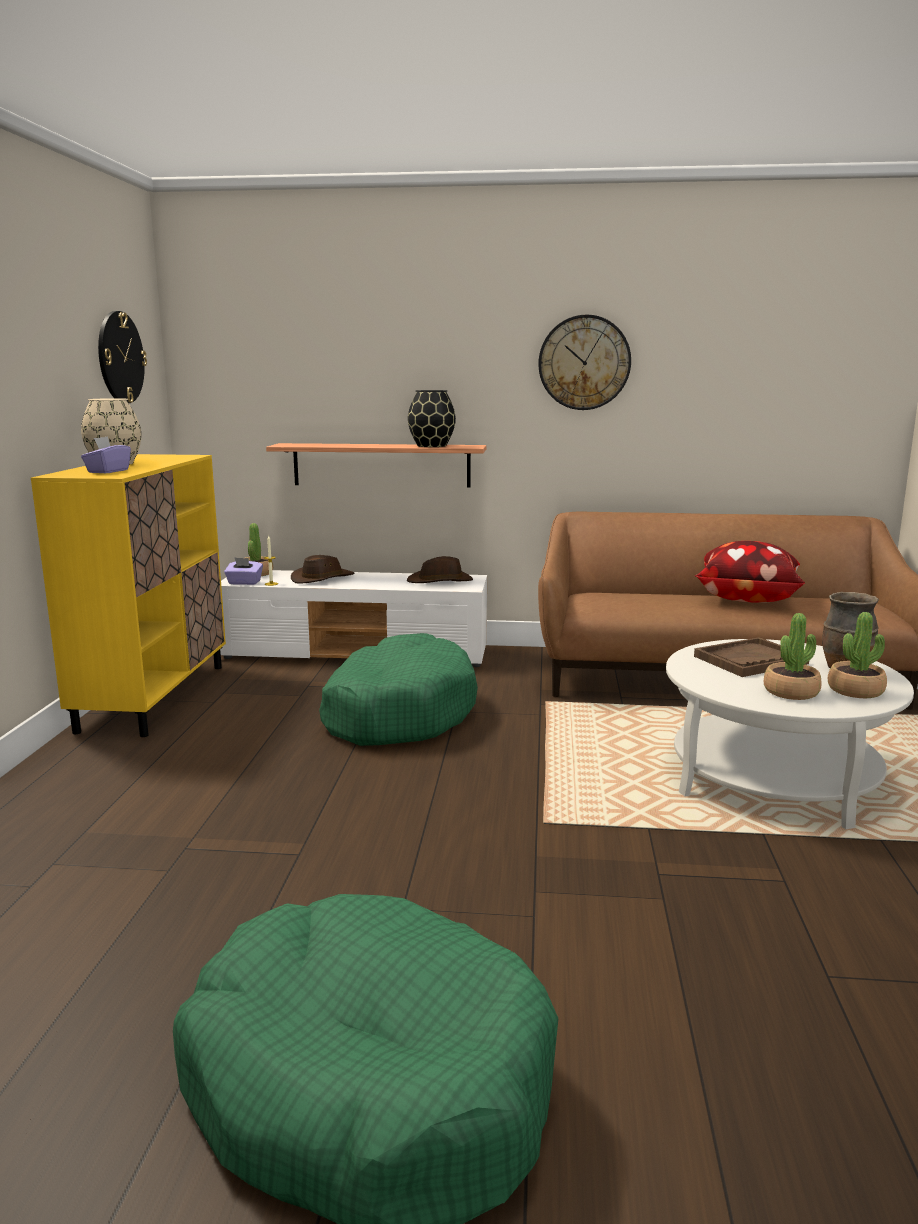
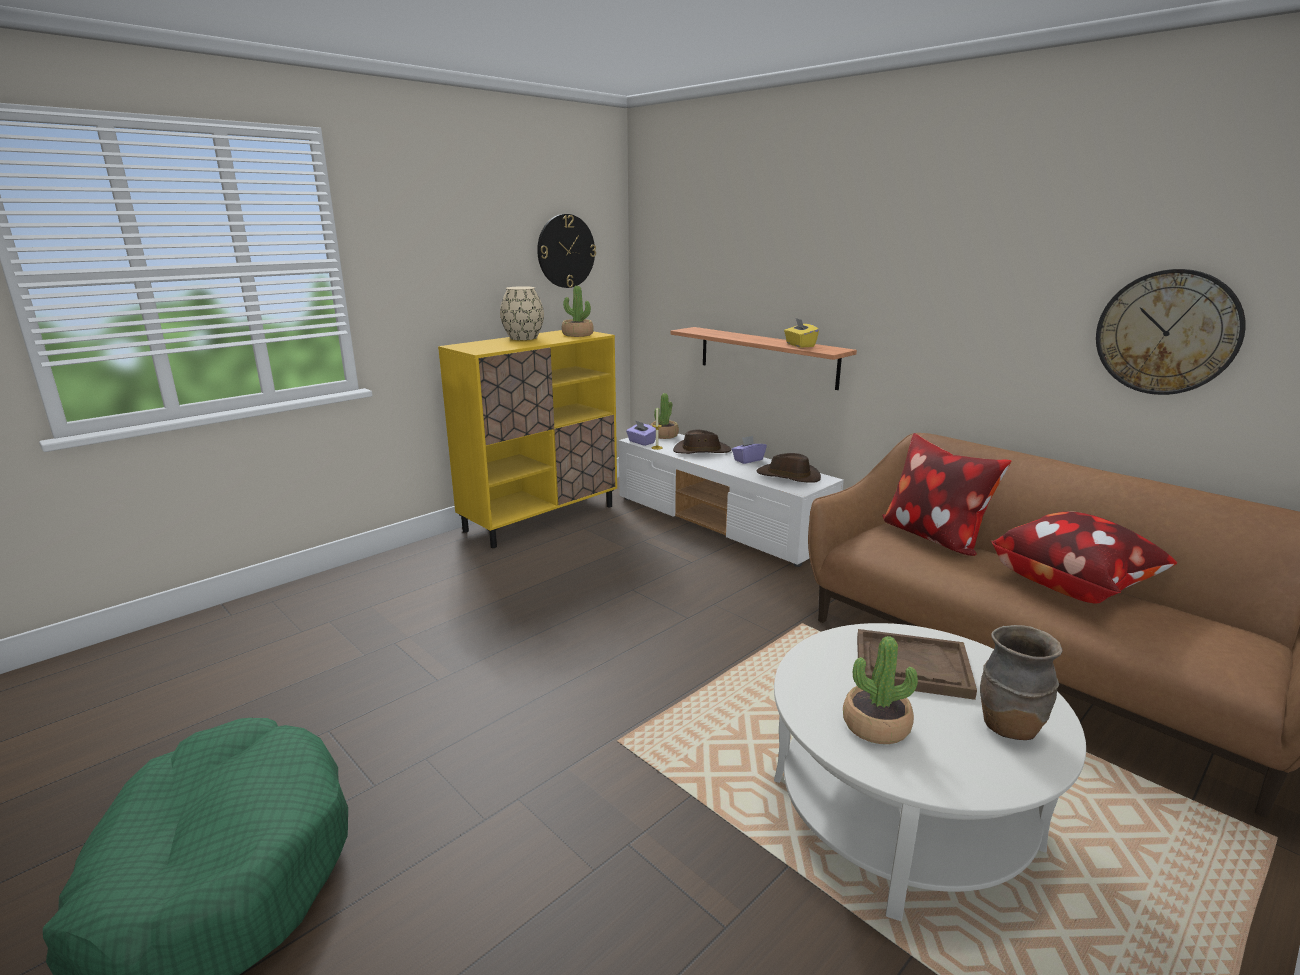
camera: 40 degrees right, 5 degrees up
purple tissue box [81,436,131,473] -> purple tissue box moved to [732,436,767,464]
green dog bed [319,633,478,746] -> none
black vase [408,390,456,447] -> yellow tissue box [784,318,819,348]
wall clock [538,315,631,410] -> wall clock moved to [1096,269,1246,395]
potted plant [828,612,887,698] -> potted plant moved to [562,286,594,337]
none -> pillow [882,433,1011,556]

